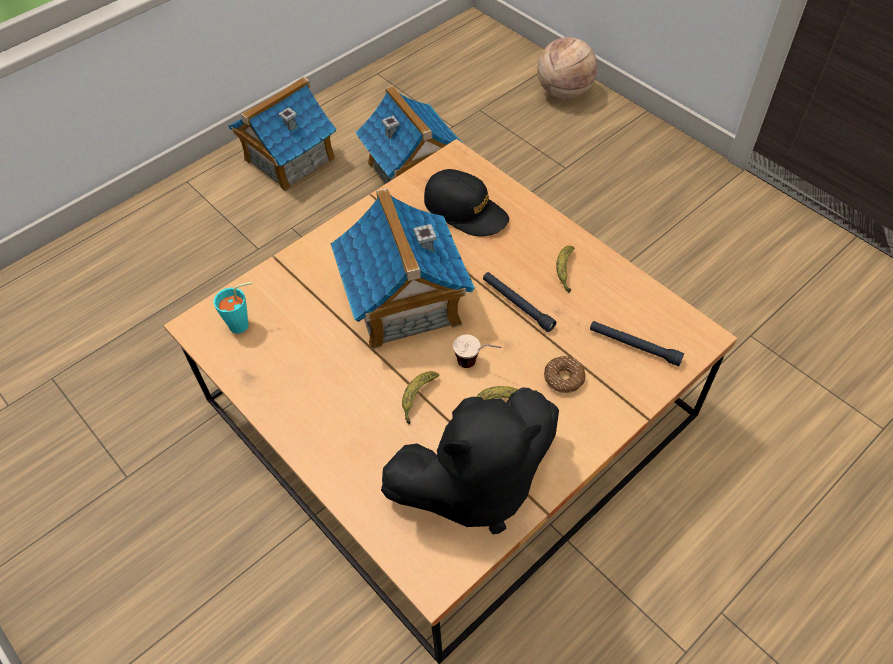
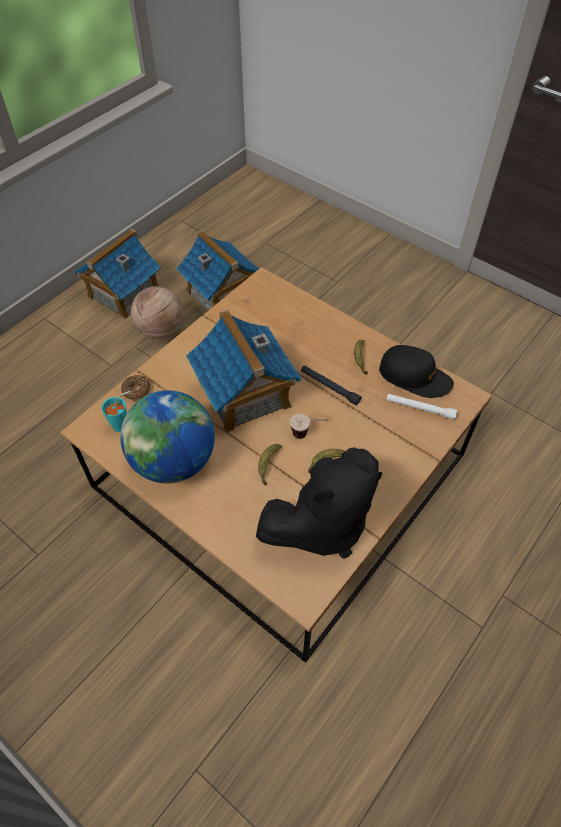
camera: 10 degrees left, 0 degrees up
black cap [424,169,509,236] -> black cap moved to [379,345,454,398]
basketball [537,37,597,99] -> basketball moved to [131,286,183,339]
donut [544,356,585,393] -> donut moved to [121,375,150,400]
black flashlight [590,321,684,366] -> white flashlight [386,394,458,420]
none -> globe [120,390,215,484]

